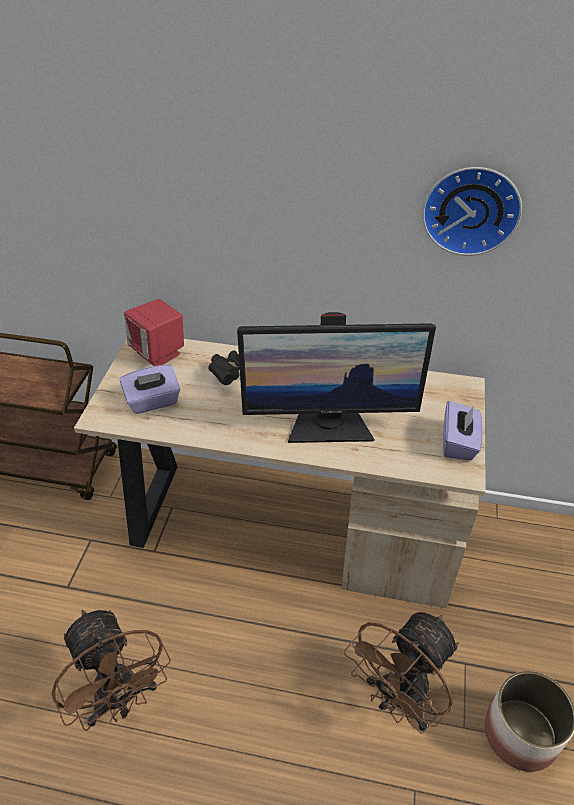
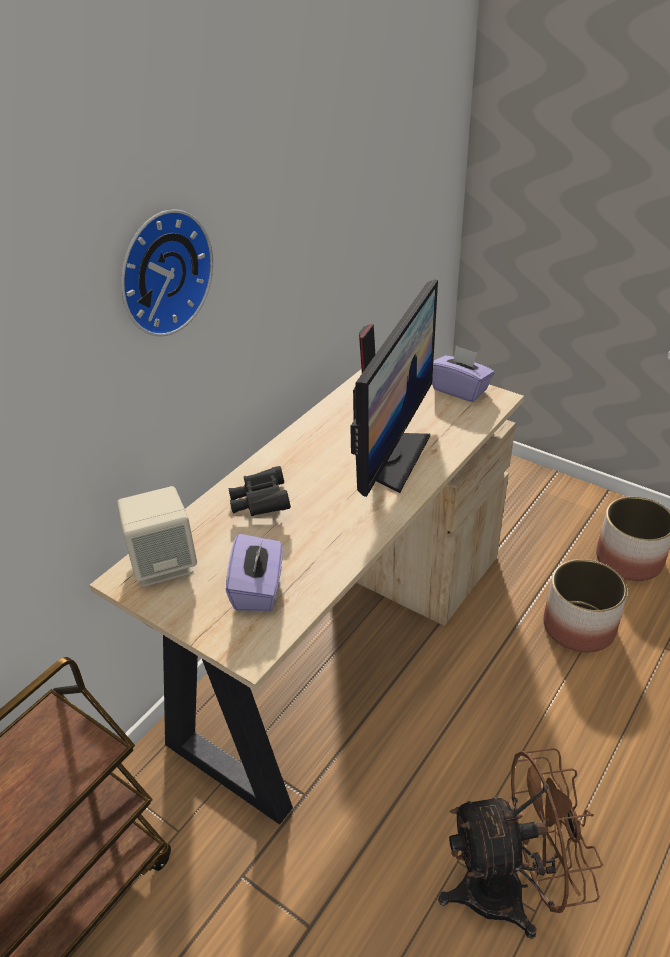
camera: 65 degrees left, 5 degrees down
red speaker [124,299,184,366] -> beige speaker [117,486,197,587]
brown fan [344,612,459,734] -> planter [544,559,628,653]
wall clock [422,167,522,256] -> wall clock moved to [121,209,213,336]

